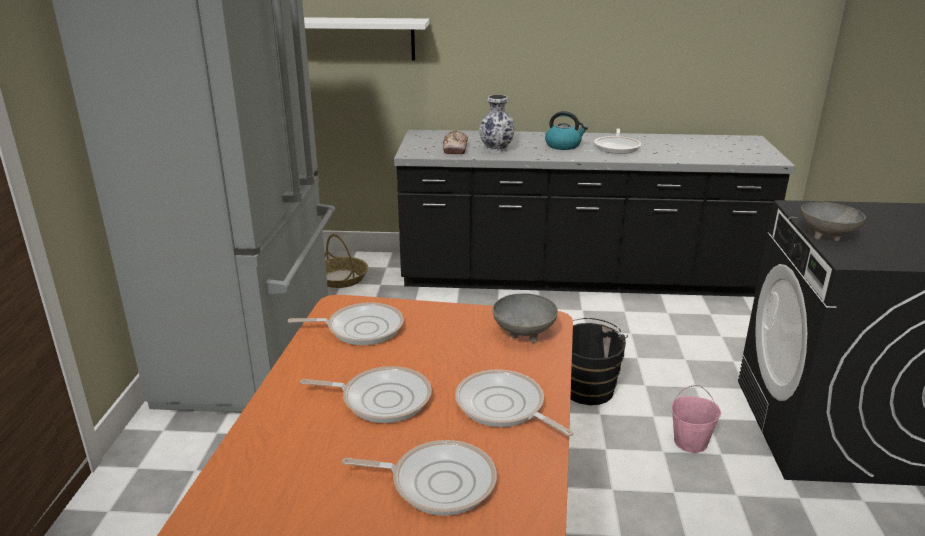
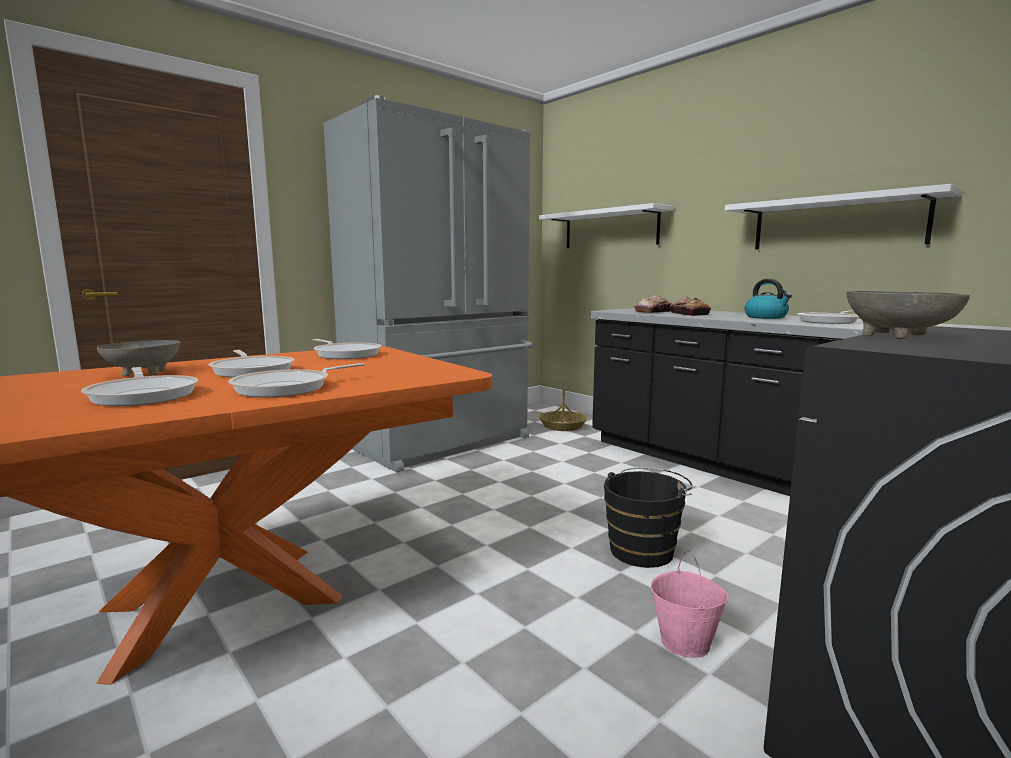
camera: 45 degrees right, 15 degrees down
frying pan [455,369,573,436] -> frying pan turned 135 degrees counterclockwise [228,363,365,397]
vase [479,95,515,153] -> bread [669,296,711,316]
grey bowl [492,293,558,343] -> grey bowl moved to [97,340,180,376]
none -> white shelf [725,184,962,249]

